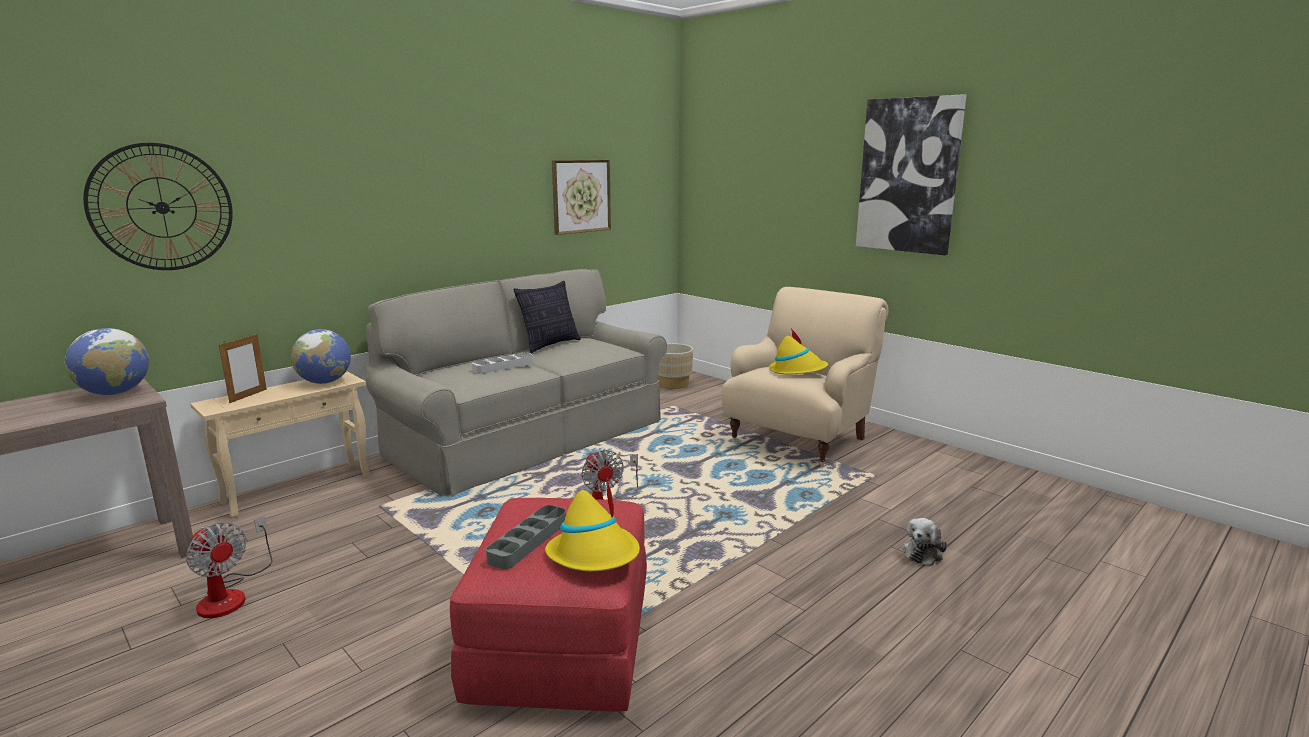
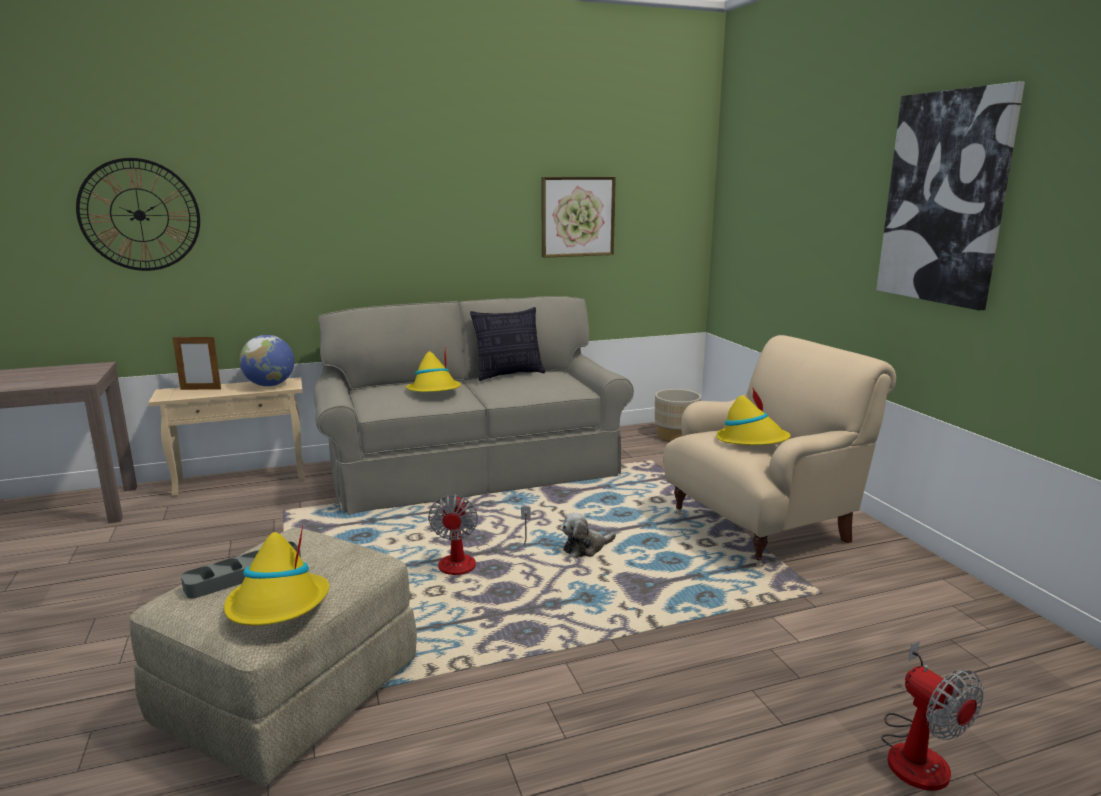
camera: 25 degrees right, 0 degrees up
globe [65,328,149,395] -> none
fan [186,516,273,618] -> fan moved to [881,640,983,791]
picture frame [219,334,267,403] -> picture frame turned 45 degrees clockwise [172,335,221,390]
red ottoman [450,498,647,712] -> beige ottoman [130,527,417,786]
grey tray [472,353,534,374] -> yellow hat [406,347,461,392]
plush toy [902,518,947,566] -> plush toy moved to [562,513,616,558]

